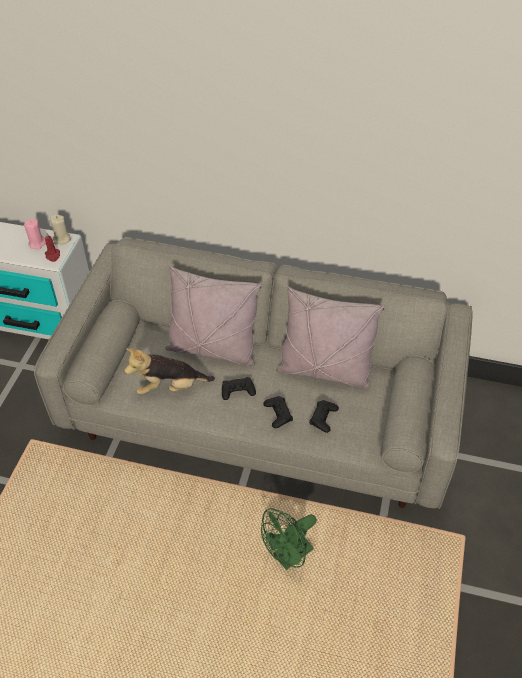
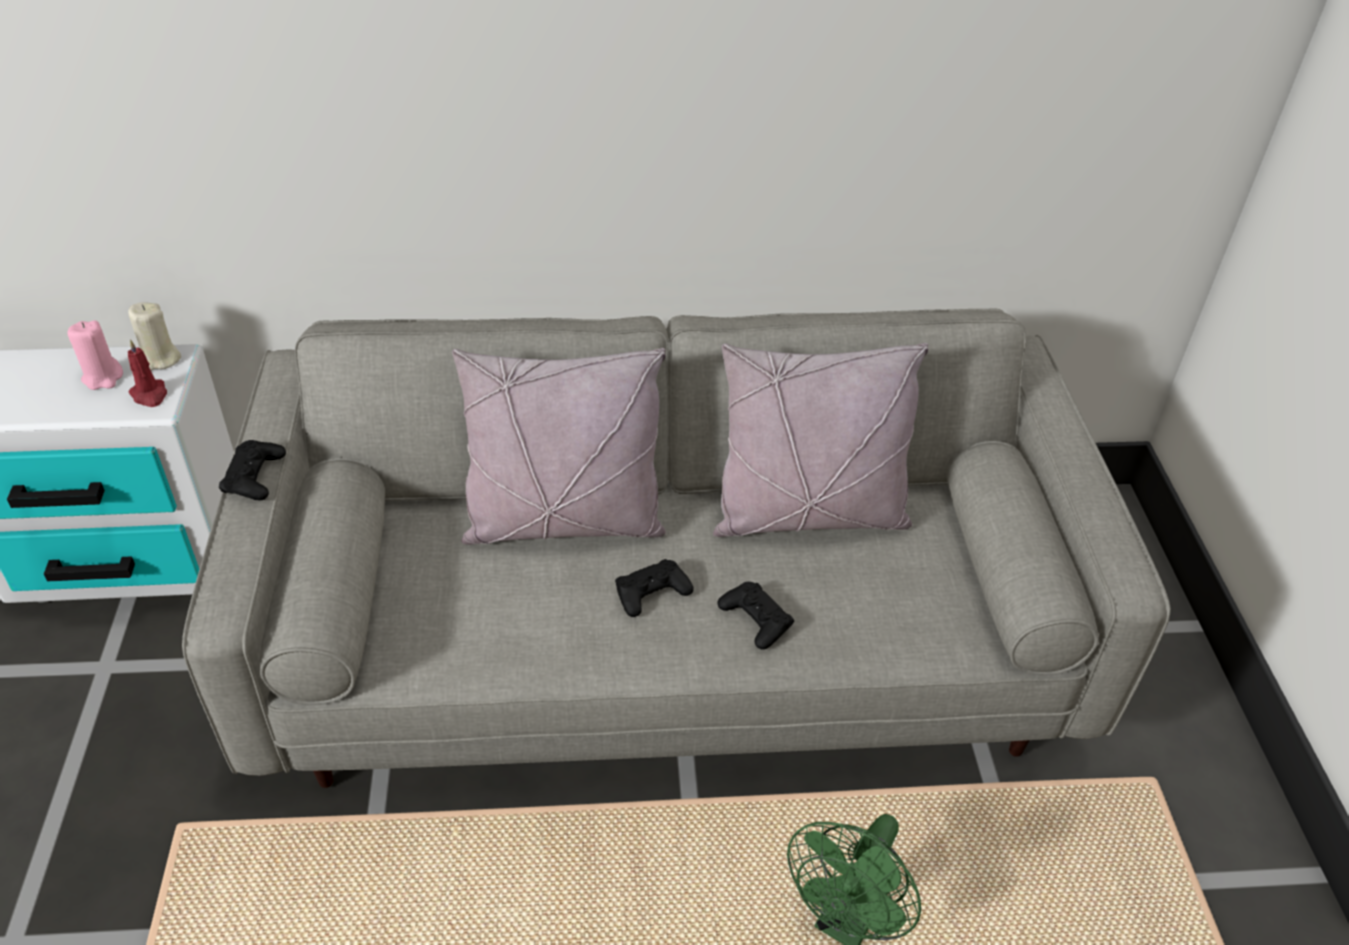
camera: 20 degrees left, 5 degrees down
plush toy [124,348,215,394] -> none
black game controller [309,400,339,433] -> black game controller moved to [219,440,286,500]

